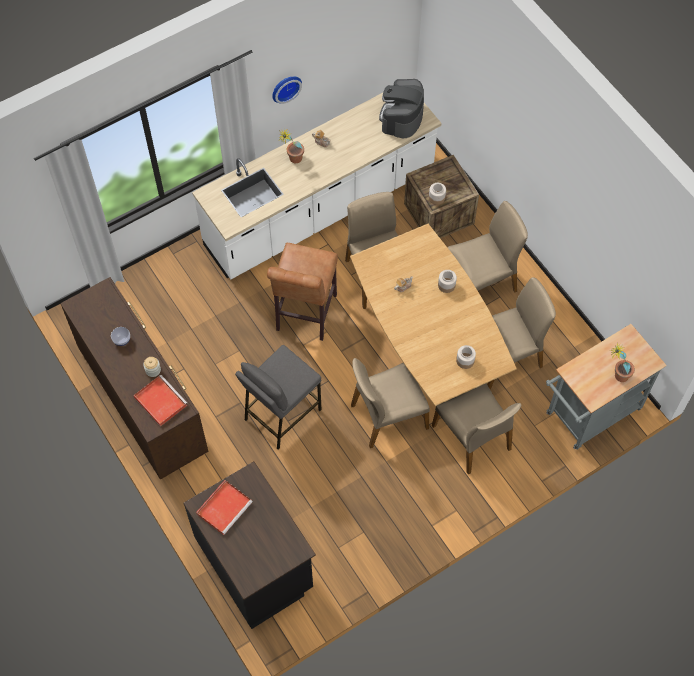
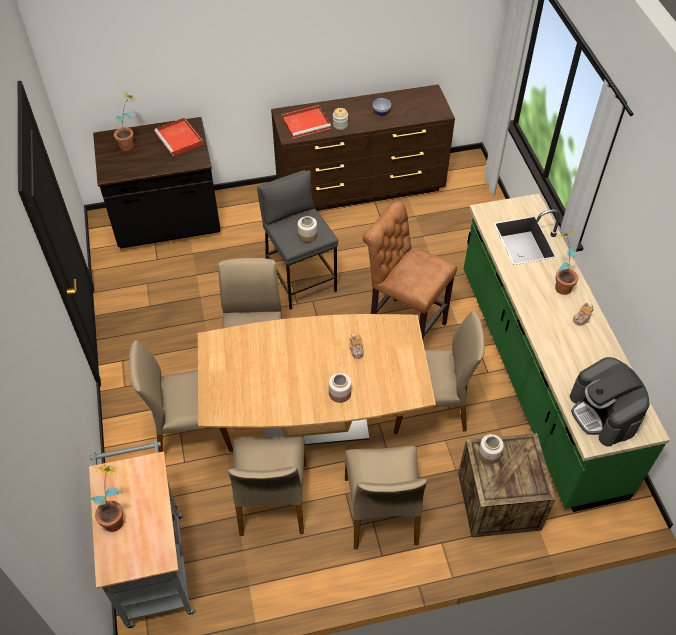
camera: 110 degrees right, 10 degrees down
white counter [192,93,442,279] -> green counter [464,194,670,512]
wall clock [272,77,302,104] -> none
coffee machine [379,79,424,138] -> coffee machine turned 150 degrees counterclockwise [570,357,649,447]
jar [456,345,476,369] -> jar moved to [298,216,317,243]
none -> potted plant [114,92,137,151]

